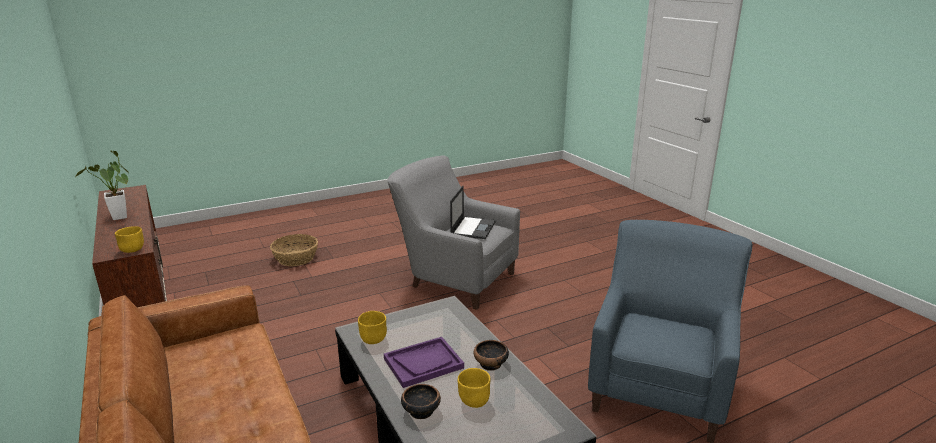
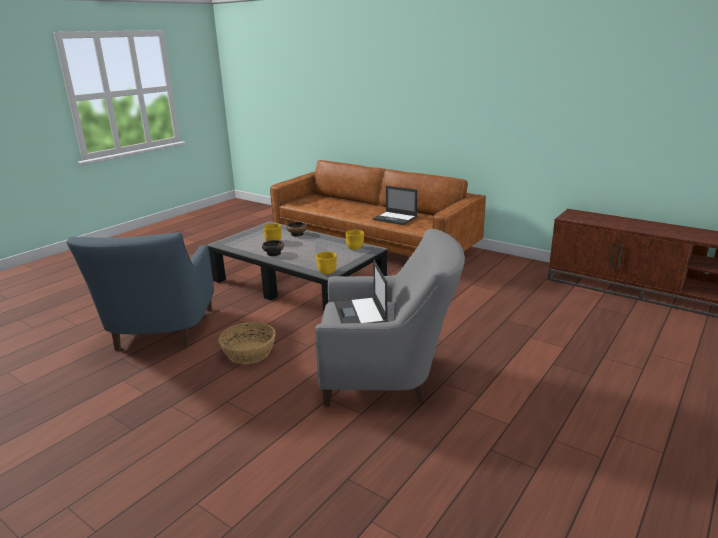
camera: 155 degrees right, 0 degrees up
potted plant [75,151,129,220] -> none
yellow bowl [115,226,144,253] -> yellow bowl moved to [316,252,337,274]
basket [270,234,318,266] -> basket moved to [218,322,276,364]
purple tray [384,337,464,388] -> none
none -> laptop [373,186,417,225]

